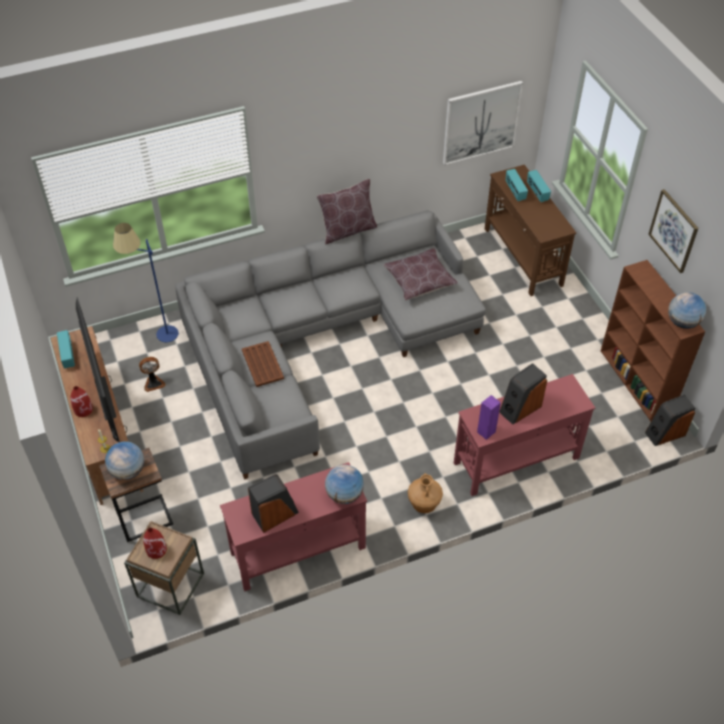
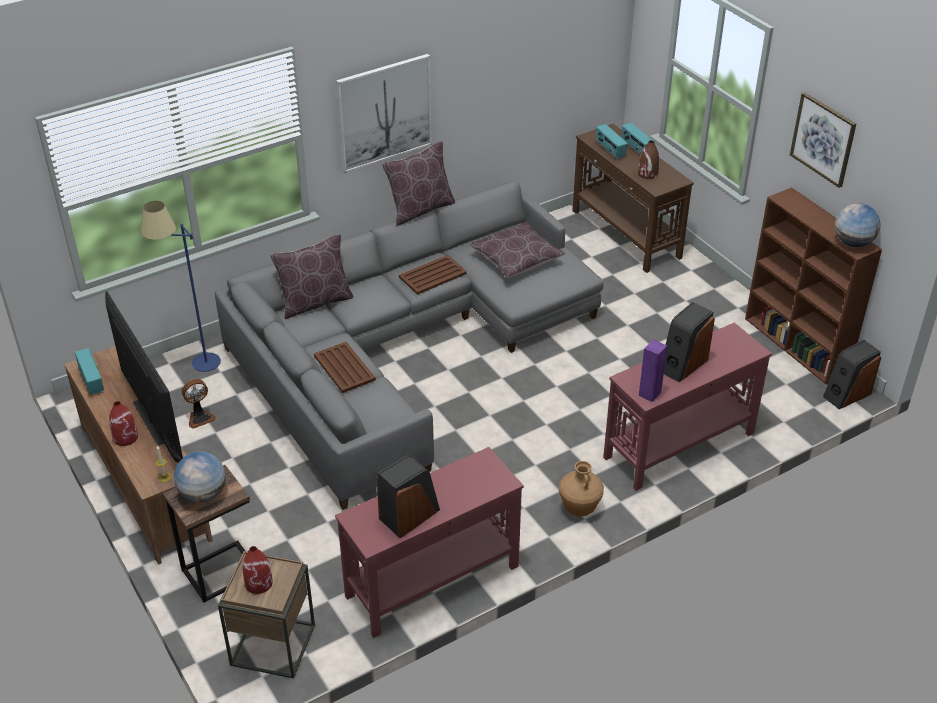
camera: 10 degrees left, 10 degrees down
globe [325,465,364,504] -> none
picture [443,81,523,166] -> picture moved to [336,54,432,173]
none -> brown pillow [270,234,354,319]
none -> brown tray [399,255,467,295]
none -> brown vase [638,140,659,179]

